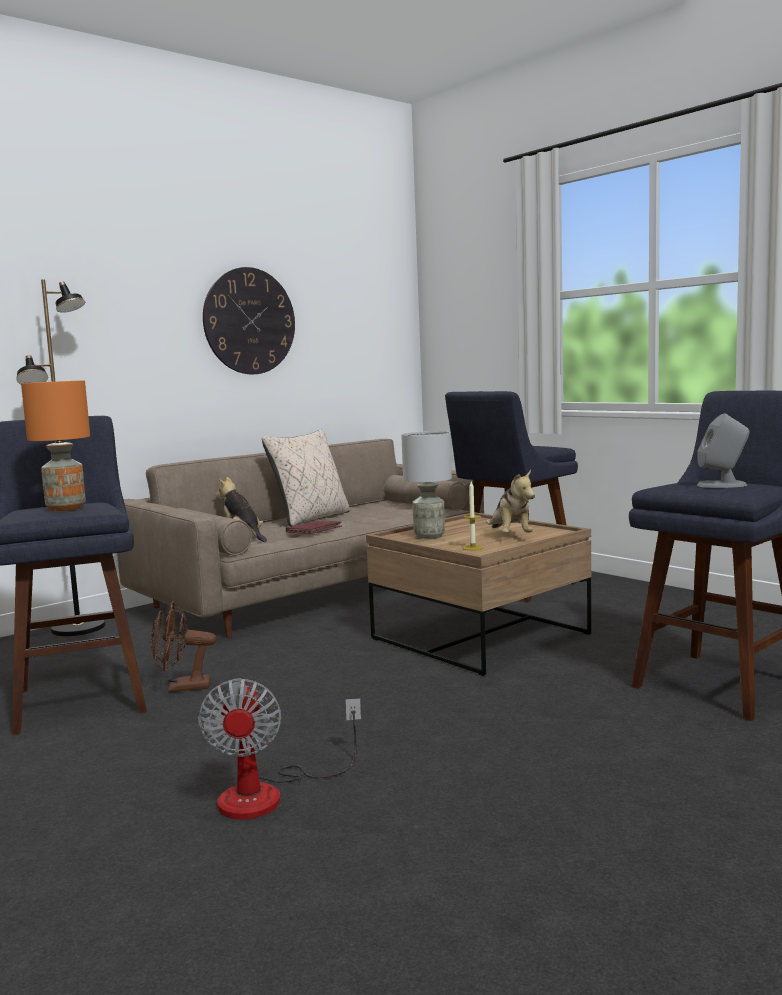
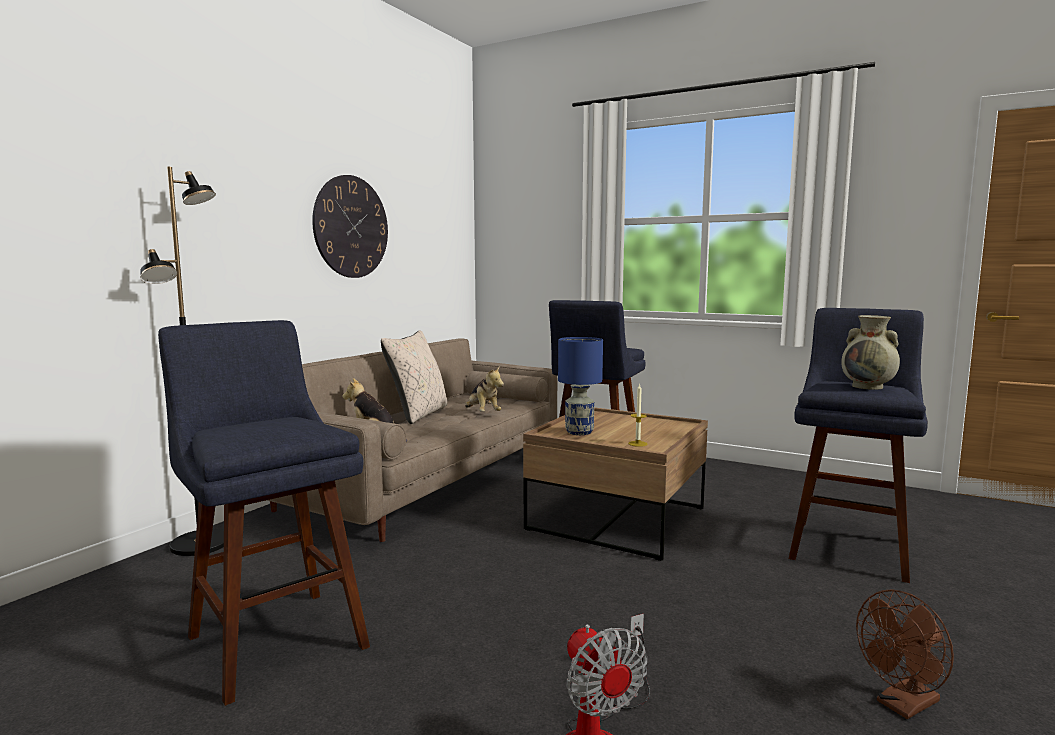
camera: 20 degrees left, 0 degrees up
orange table lamp [21,380,90,511] -> none
brown fan [151,601,216,692] -> brown fan moved to [856,589,954,719]
red book [286,520,342,534] -> none
grey table lamp [401,431,452,539] -> blue table lamp [558,337,603,435]
plush toy [486,470,535,533] -> plush toy moved to [465,367,504,412]
grey speaker [697,414,750,488] -> beige vase [841,315,900,390]

